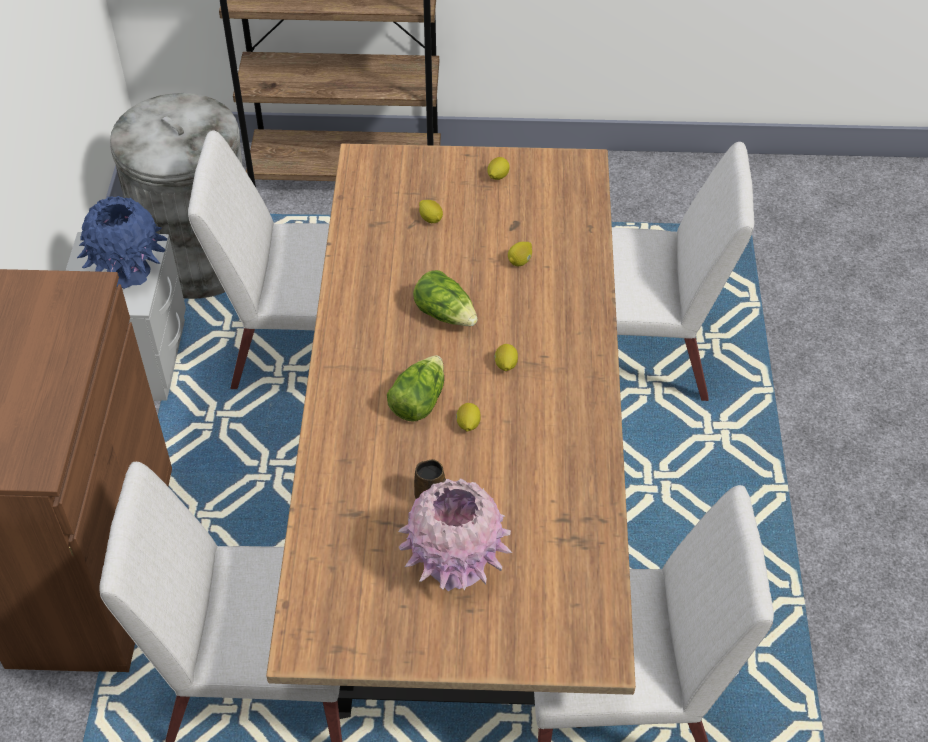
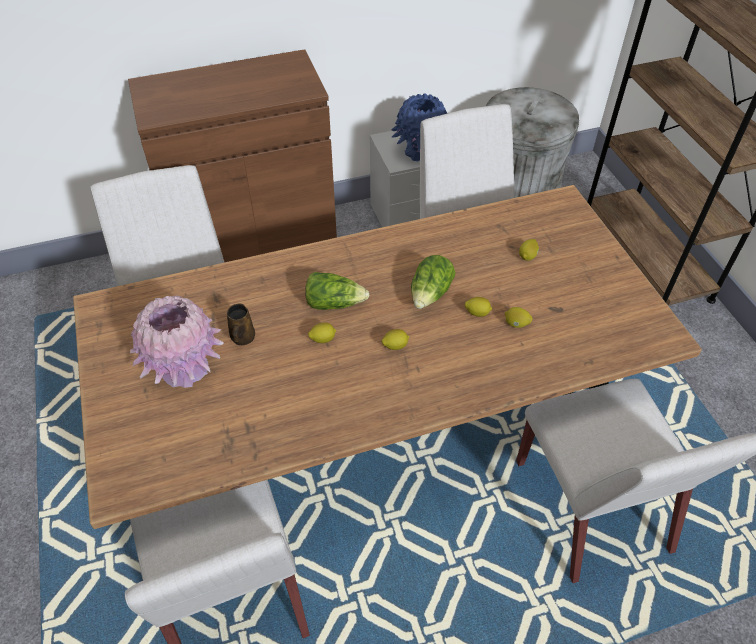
camera: 70 degrees right, 0 degrees up
lemon [487,157,510,180] -> lemon moved to [465,297,492,317]

